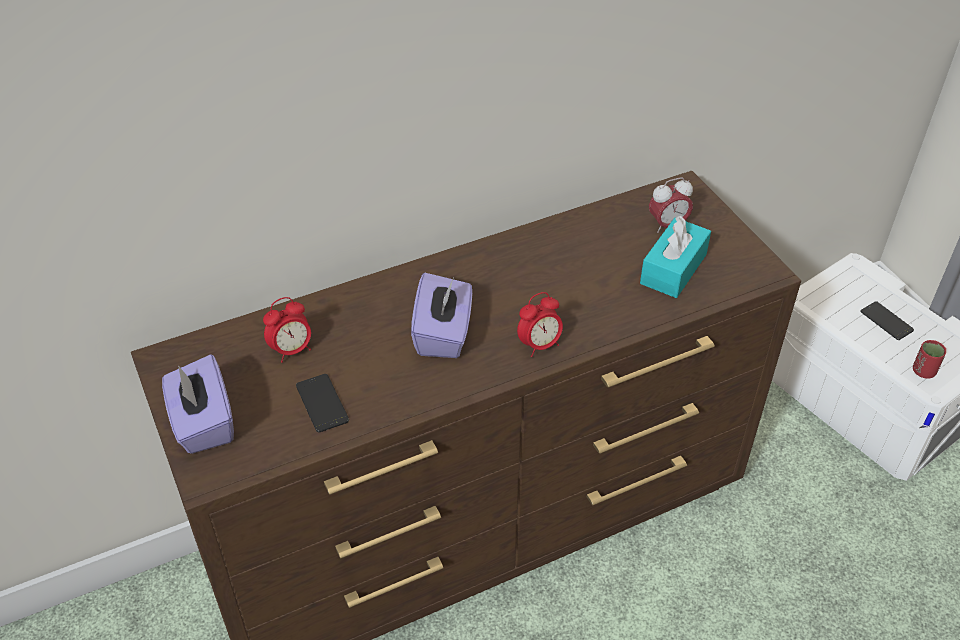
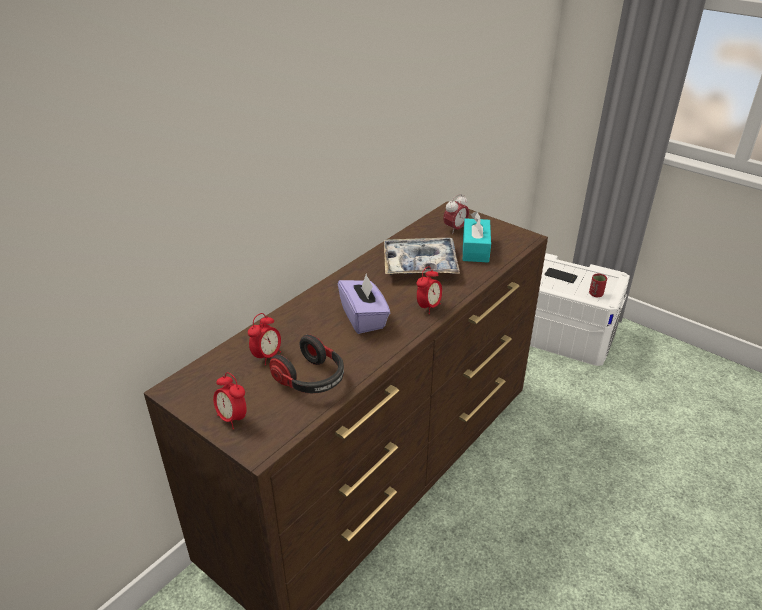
camera: 25 degrees left, 10 degrees down
purple tissue box [162,354,234,454] -> alarm clock [213,372,247,429]
phone [296,374,349,432] -> headphones [269,334,344,393]
none -> tray [384,238,460,275]

